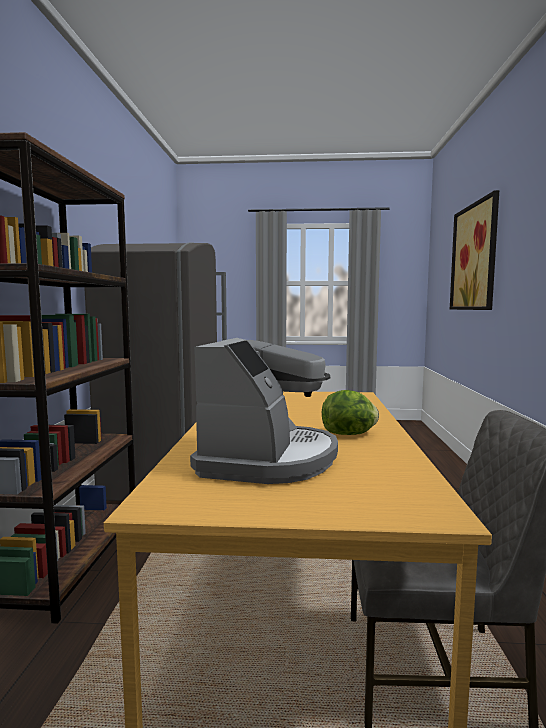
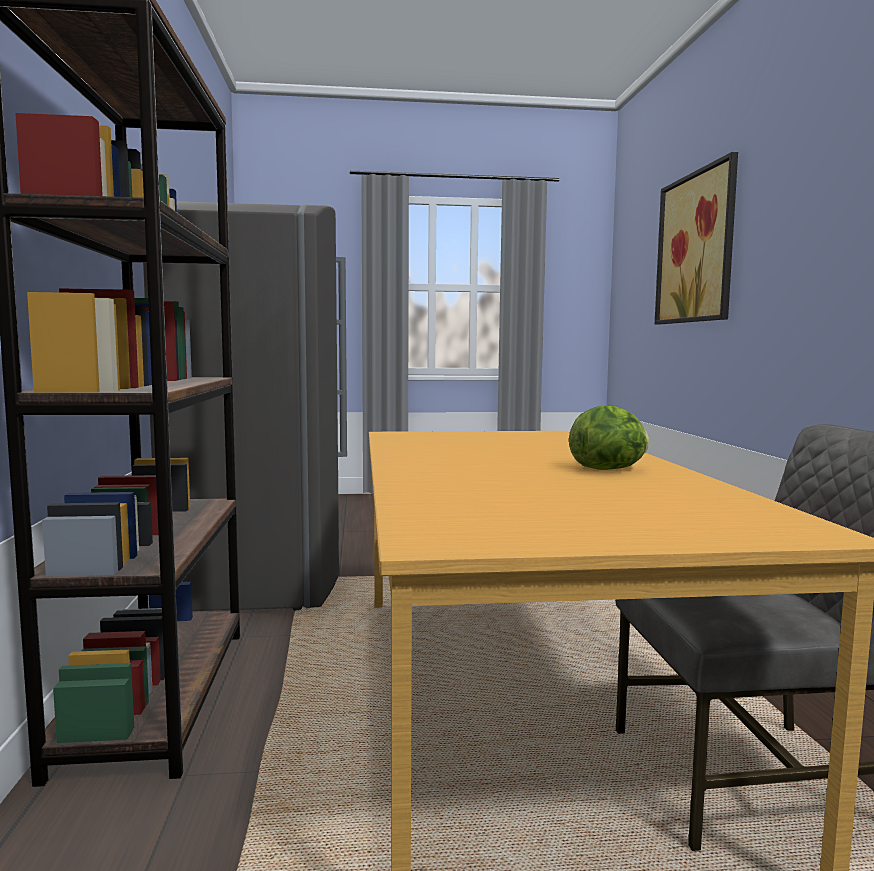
camera: 10 degrees left, 0 degrees up
coffee machine [190,338,338,484] -> none

